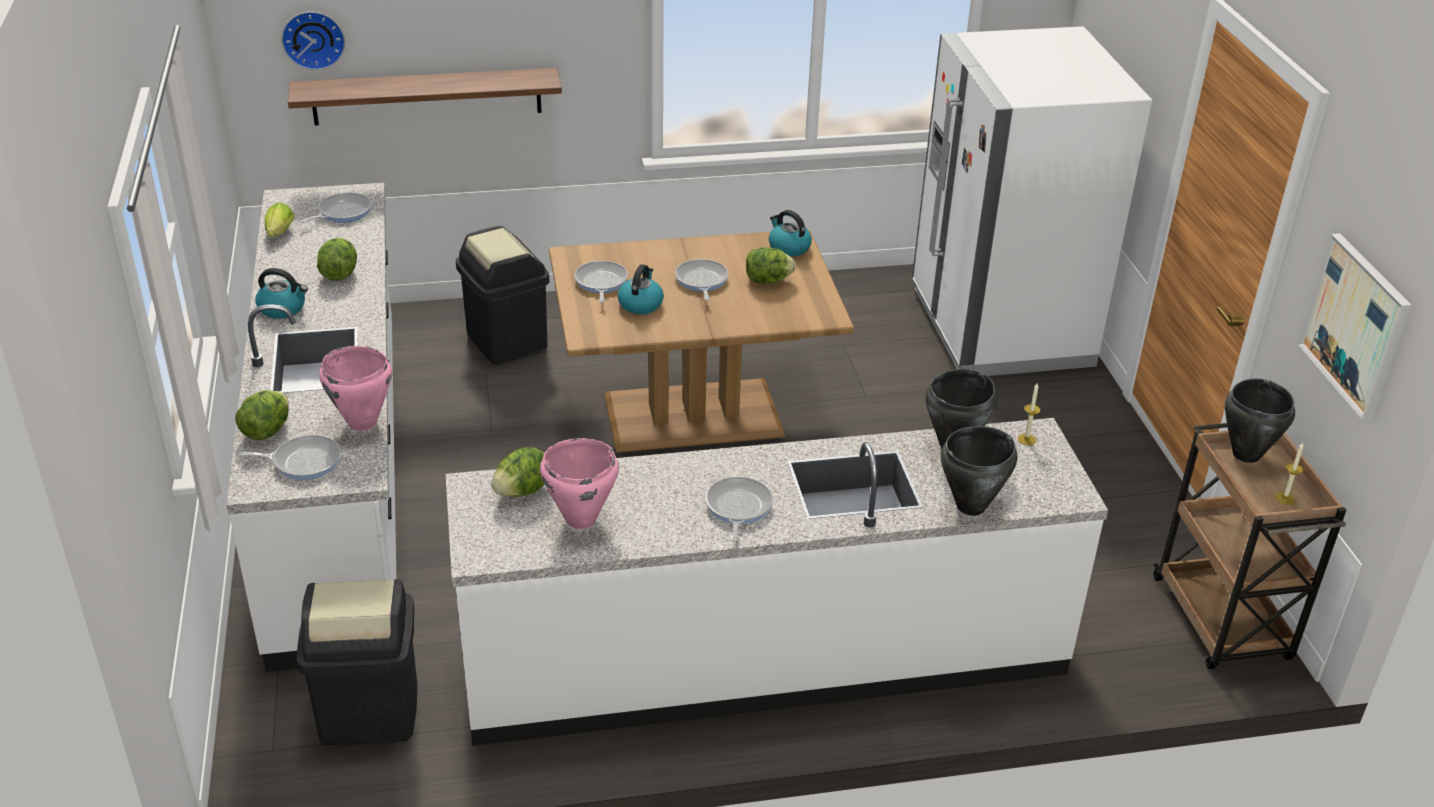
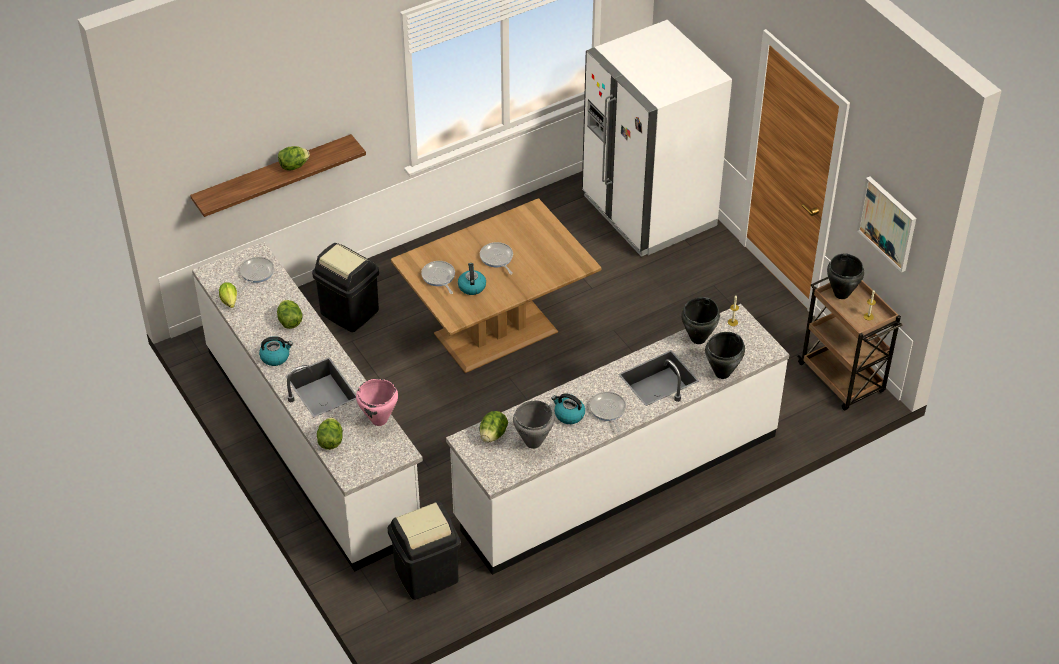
camera: 20 degrees left, 10 degrees up
frying pan [239,435,341,480] -> none
wall clock [281,11,345,70] -> none
pink cooking pot [540,438,619,529] -> grey cooking pot [513,401,554,449]
lettuce [746,247,796,284] -> lettuce moved to [278,146,310,171]
kettle [769,210,812,257] -> kettle moved to [551,393,585,424]

